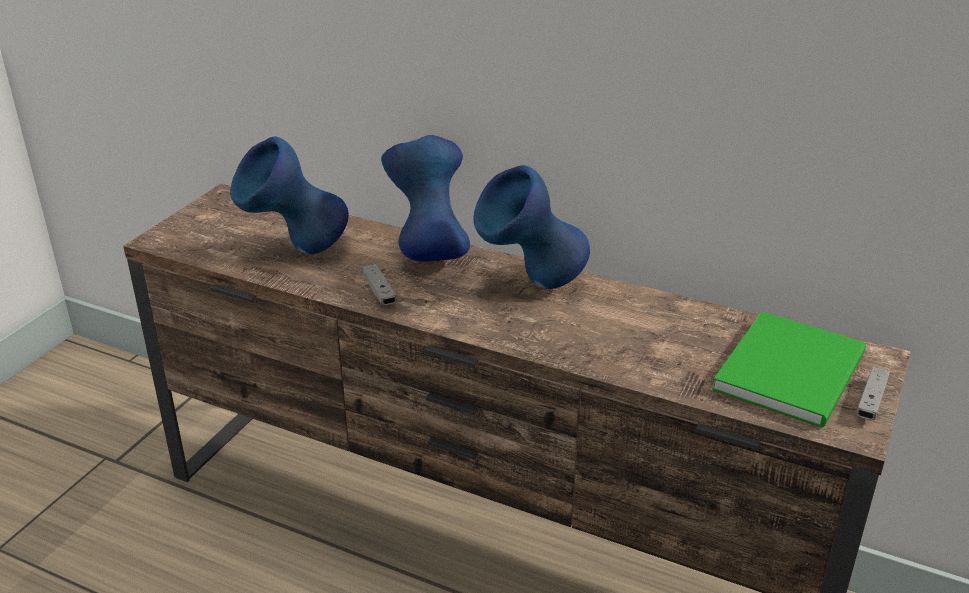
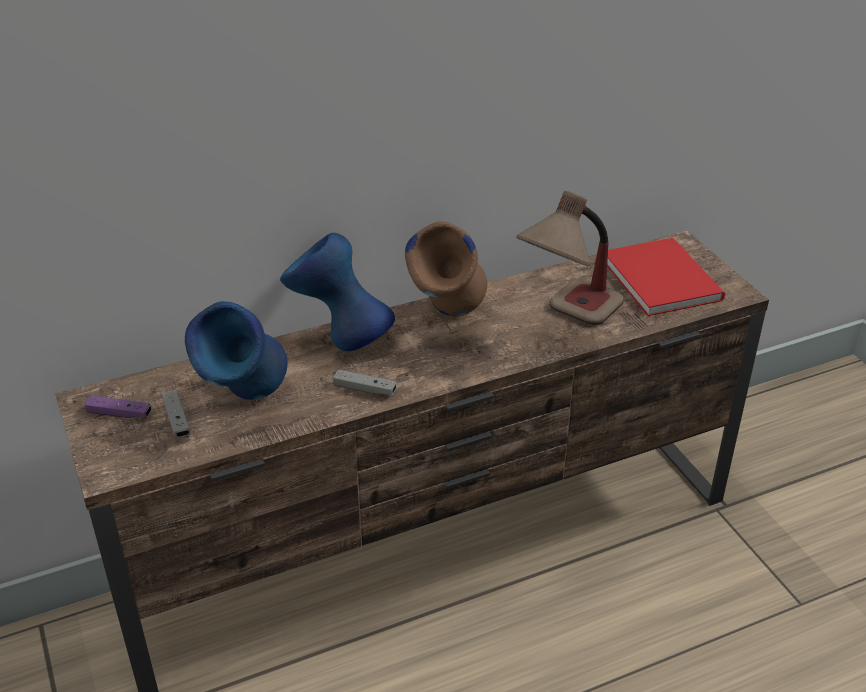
camera: 50 degrees left, 5 degrees up
blue vase [473,165,590,289] -> brown vase [405,221,487,316]
green book [712,311,866,428] -> red book [607,238,725,316]
grey game controller [856,367,890,420] -> grey game controller moved to [162,389,191,438]
none -> purple game controller [85,396,152,418]
none -> table lamp [516,191,624,326]

